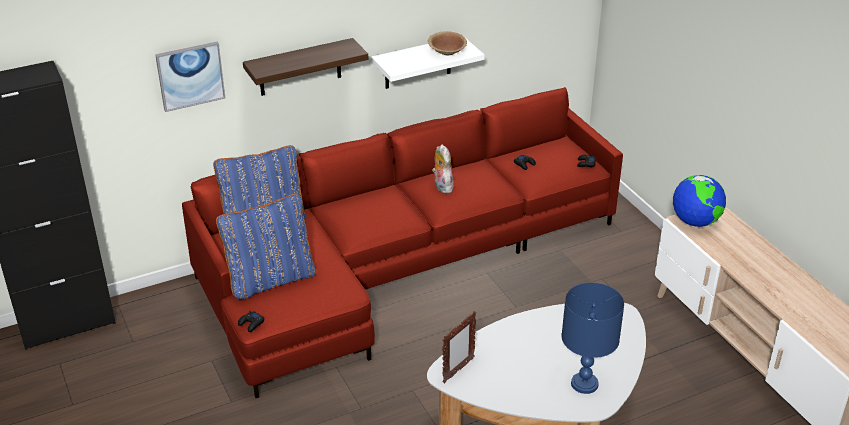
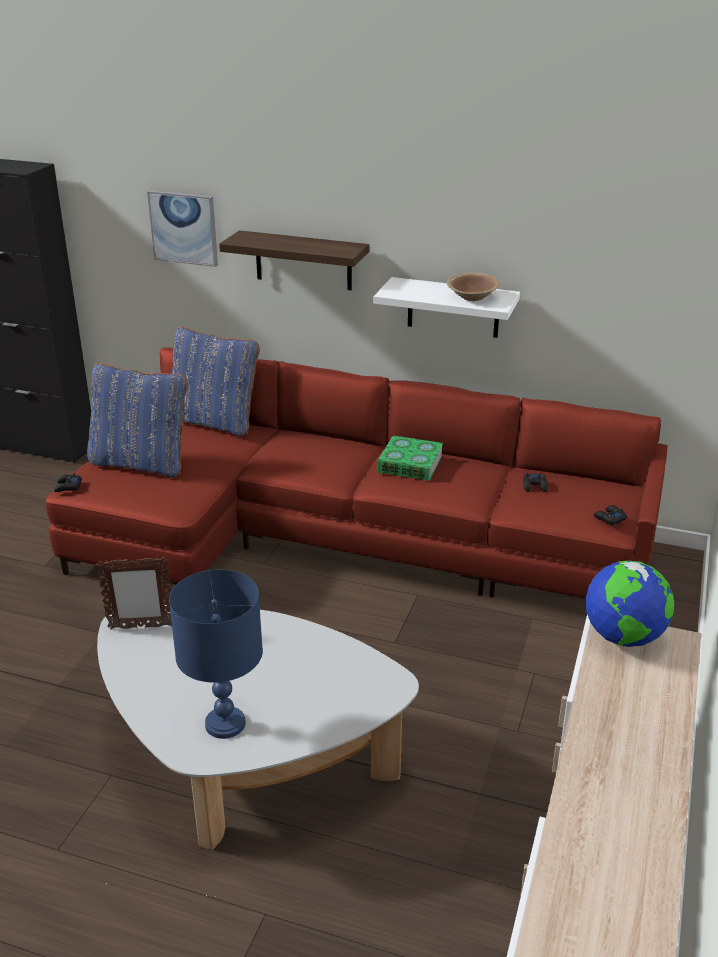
camera: 45 degrees right, 5 degrees down
plush toy [432,144,454,193] -> book [377,435,443,481]

